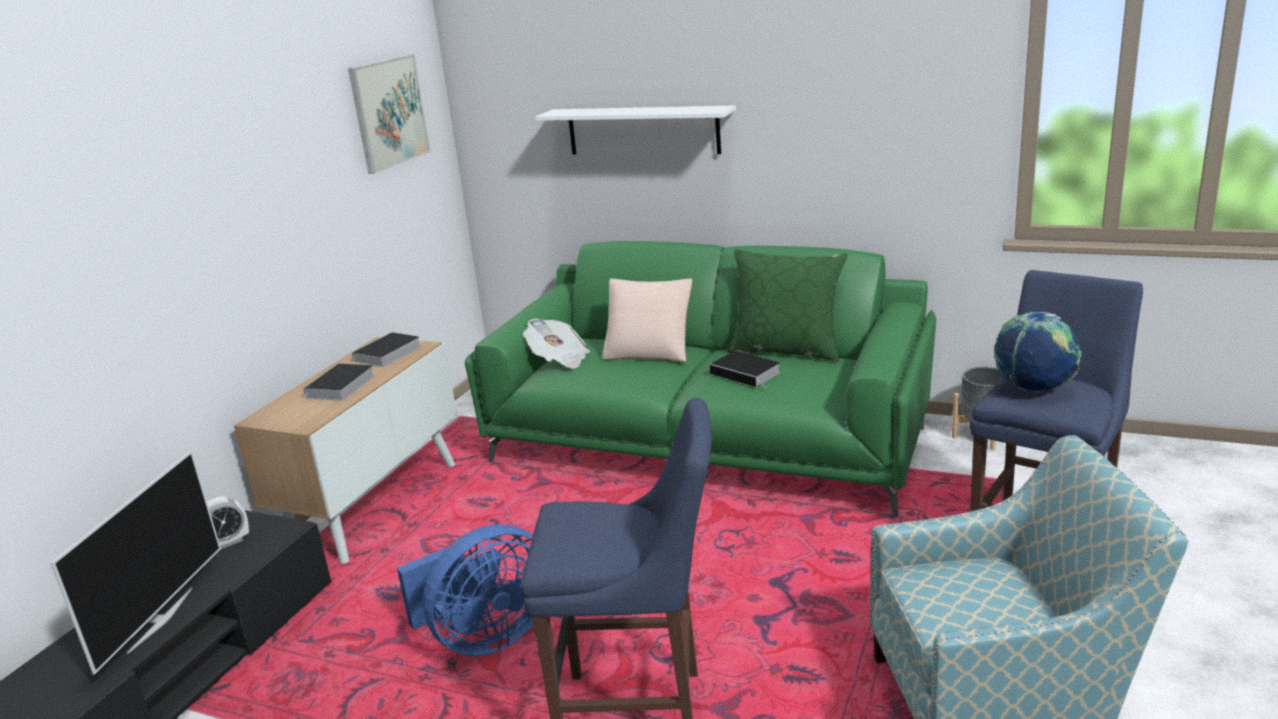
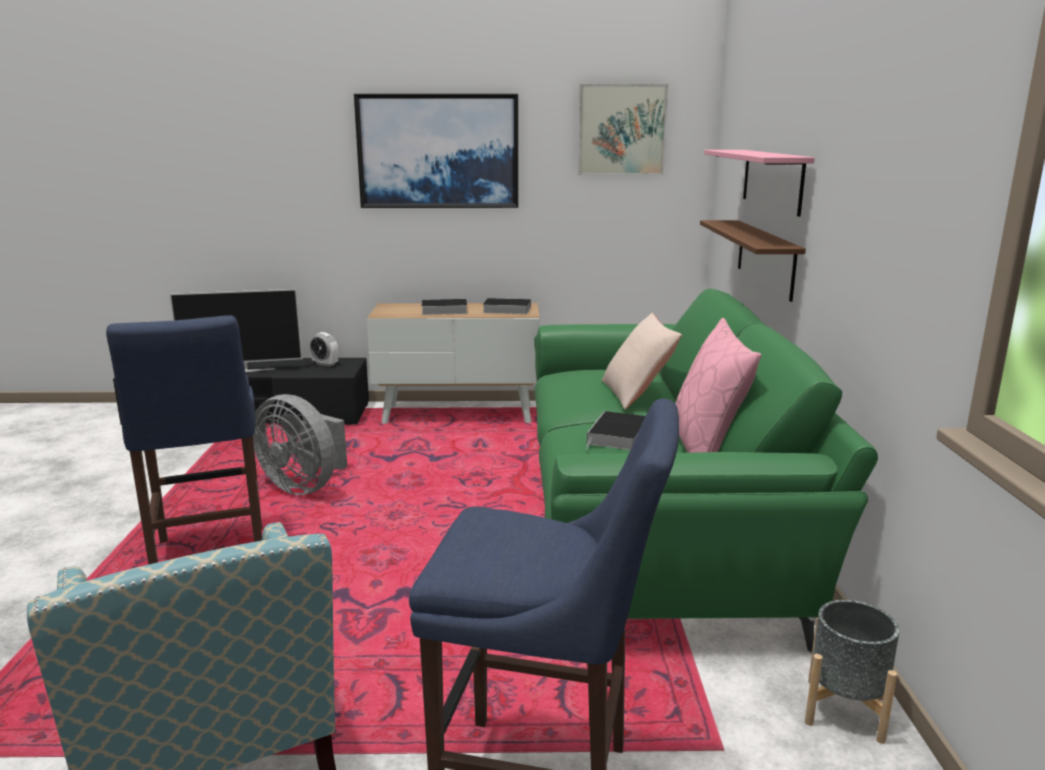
camera: 65 degrees right, 5 degrees down
blue fan [397,524,534,656] -> grey fan [253,394,347,495]
newspaper [523,319,590,369] -> none
white shelf [535,105,736,155] -> pink shelf [704,150,815,217]
green pillow [727,249,847,362] -> pink pillow [675,318,761,453]
globe [994,312,1082,393] -> none
none -> picture [354,94,518,208]
none -> brown shelf [700,220,806,302]

